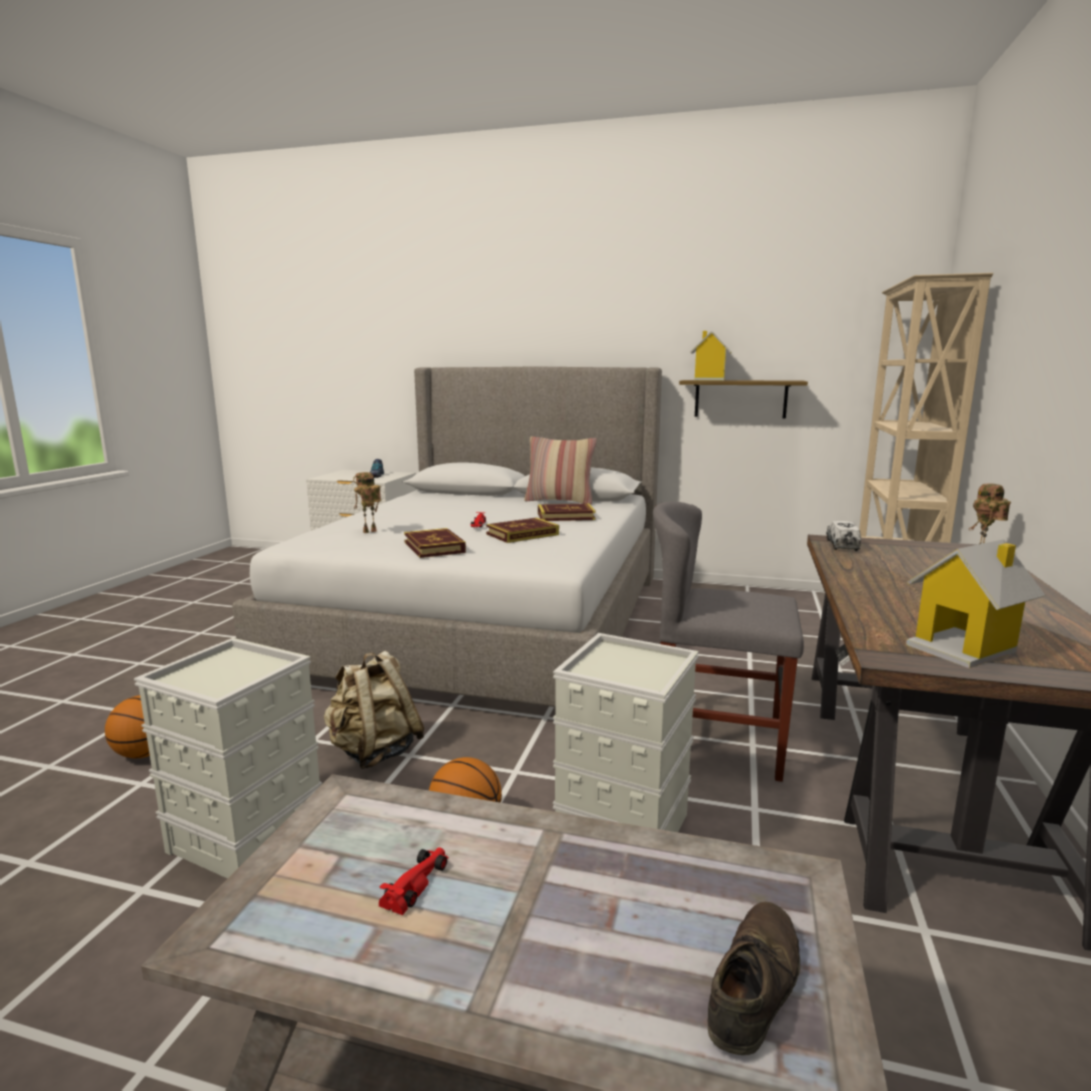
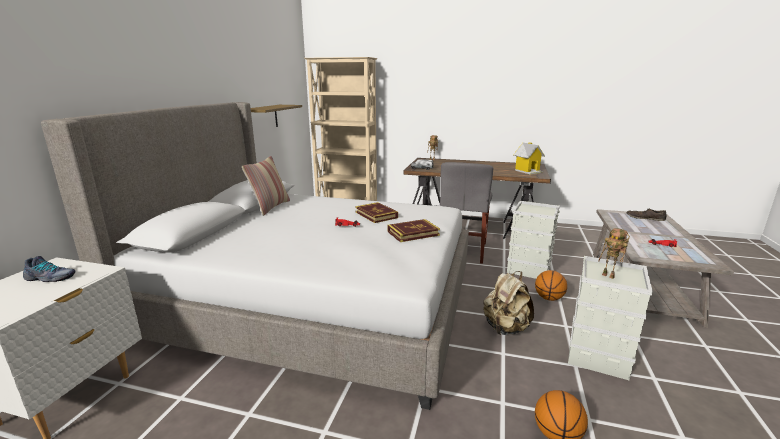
camera: 90 degrees left, 5 degrees up
toy robot [353,472,381,533] -> toy robot moved to [599,228,630,279]
book [538,504,596,521] -> none
toy house [690,331,732,381] -> none

